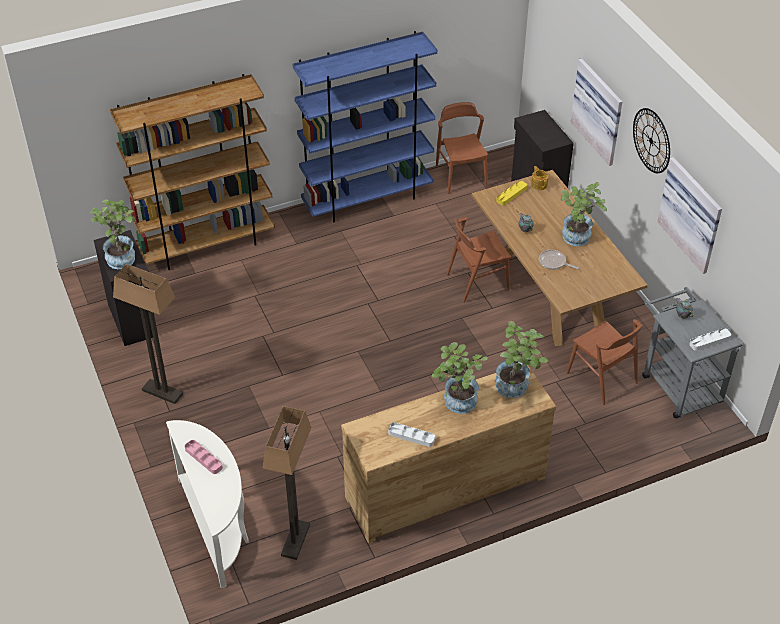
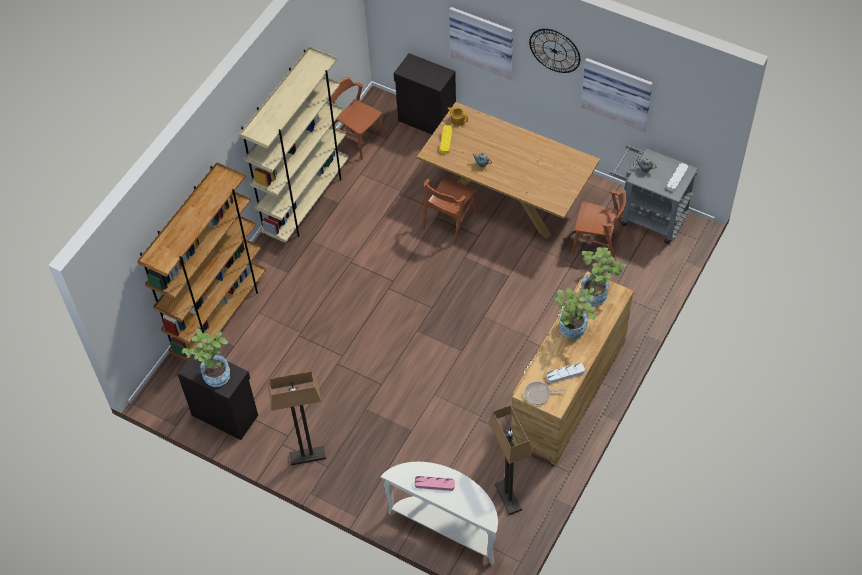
camera: 35 degrees left, 10 degrees up
blue bookcase [293,31,437,222] -> beige bookcase [239,47,349,243]
frying pan [539,250,579,269] -> frying pan moved to [524,382,565,405]
potted plant [561,182,607,246] -> none

